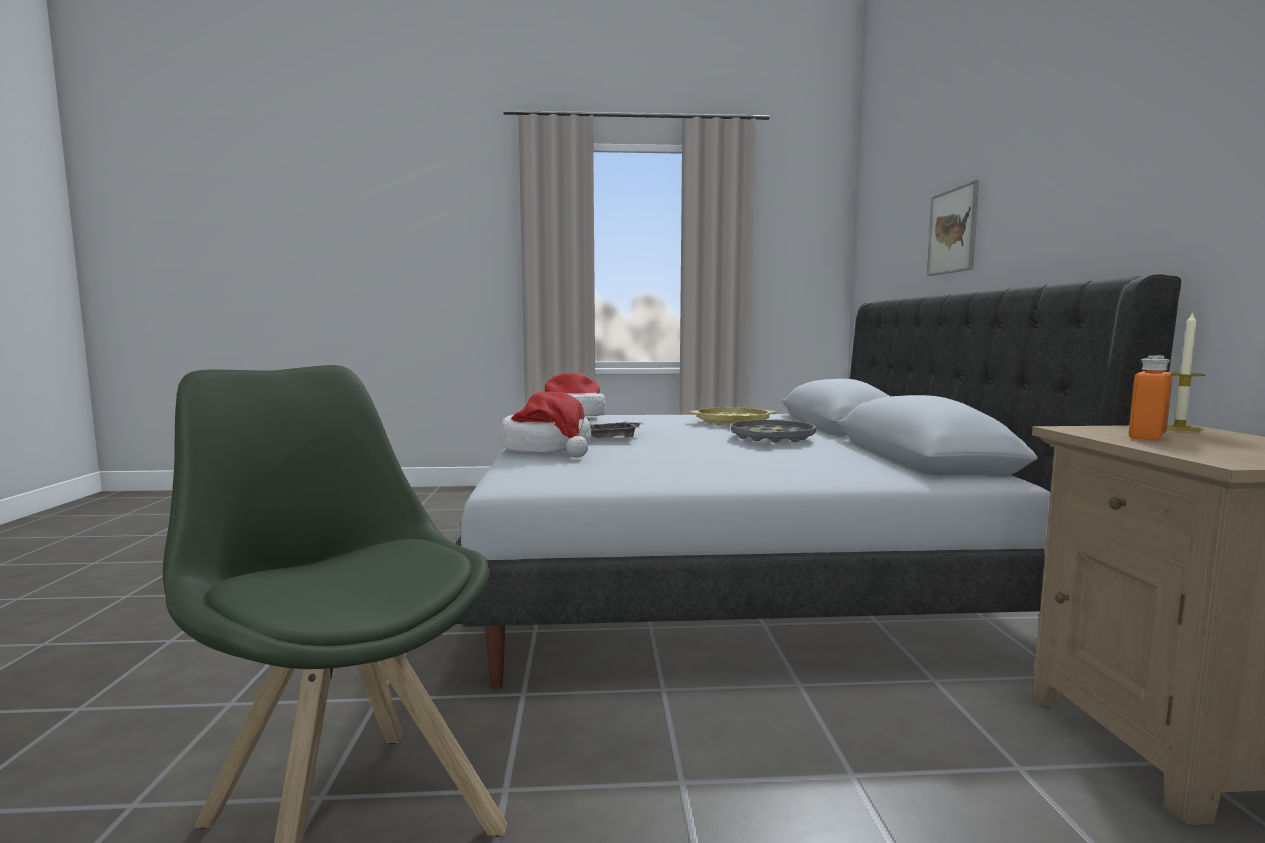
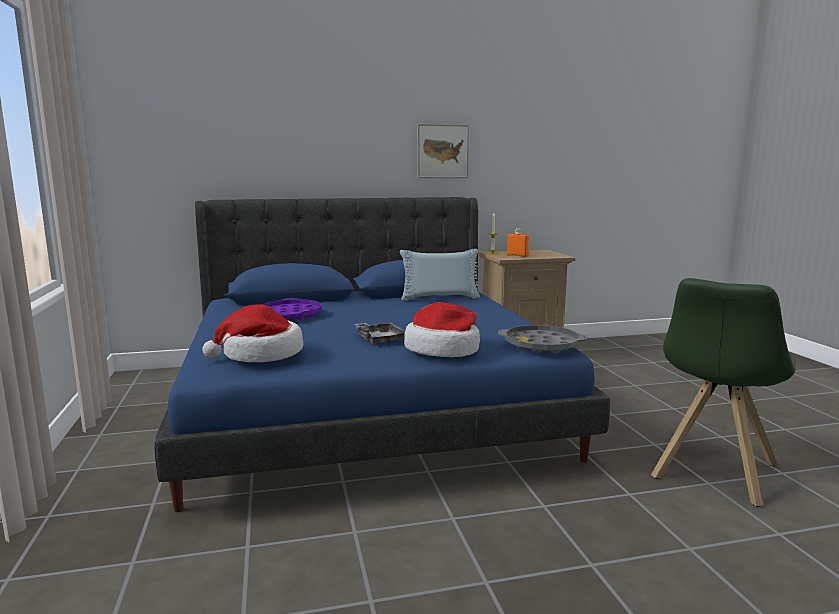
camera: 100 degrees left, 5 degrees up
grey bed [455,274,1181,689] -> blue bed [154,197,610,512]
yellow tray [690,407,776,425] -> purple tray [262,298,322,320]
grey tray [731,419,816,443] -> grey tray moved to [498,325,588,353]
picture [927,180,980,276] -> picture moved to [417,124,469,178]
none -> blue pillow [400,249,480,301]

